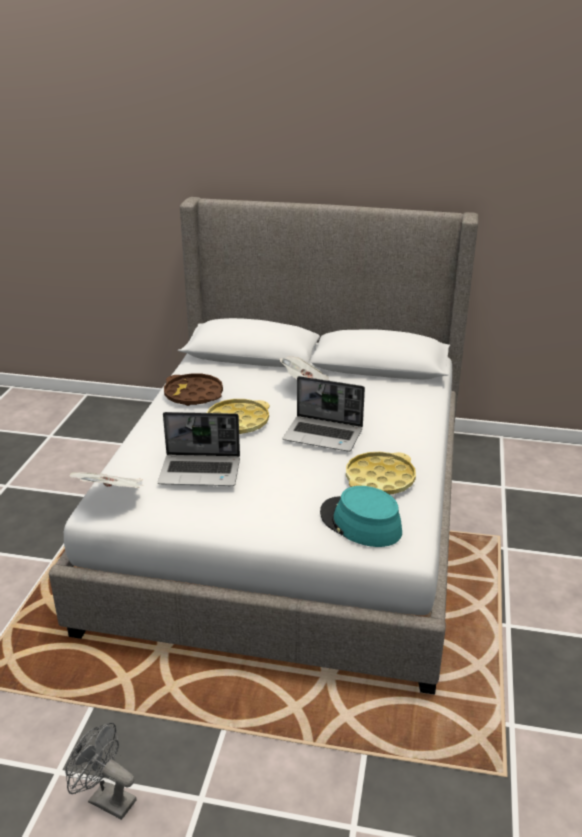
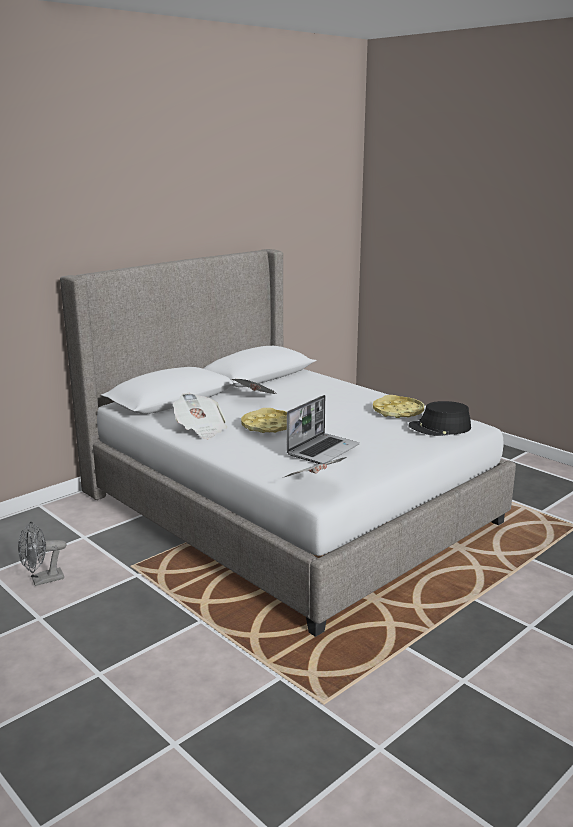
camera: 55 degrees left, 10 degrees down
grey fan [65,723,137,820] -> grey fan moved to [18,522,66,586]
brown tray [164,373,223,406] -> newspaper [173,393,227,439]
laptop [282,376,365,452] -> none
turquoise hat [320,486,402,547] -> black hat [408,401,471,436]

